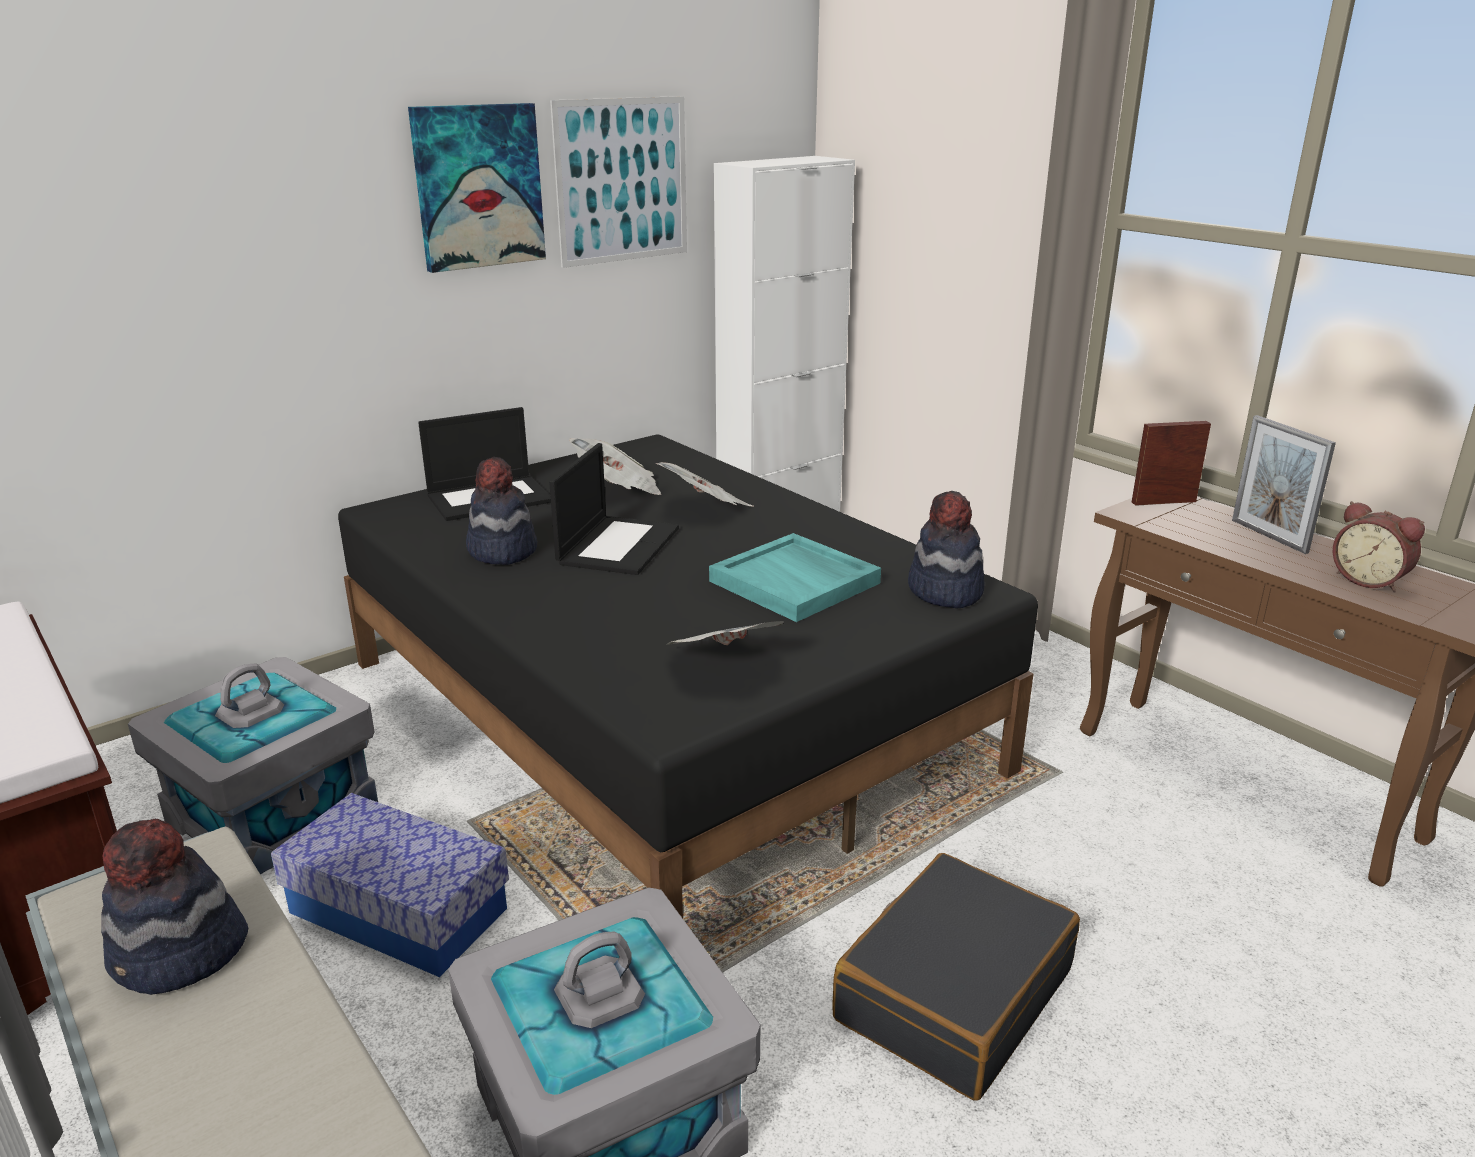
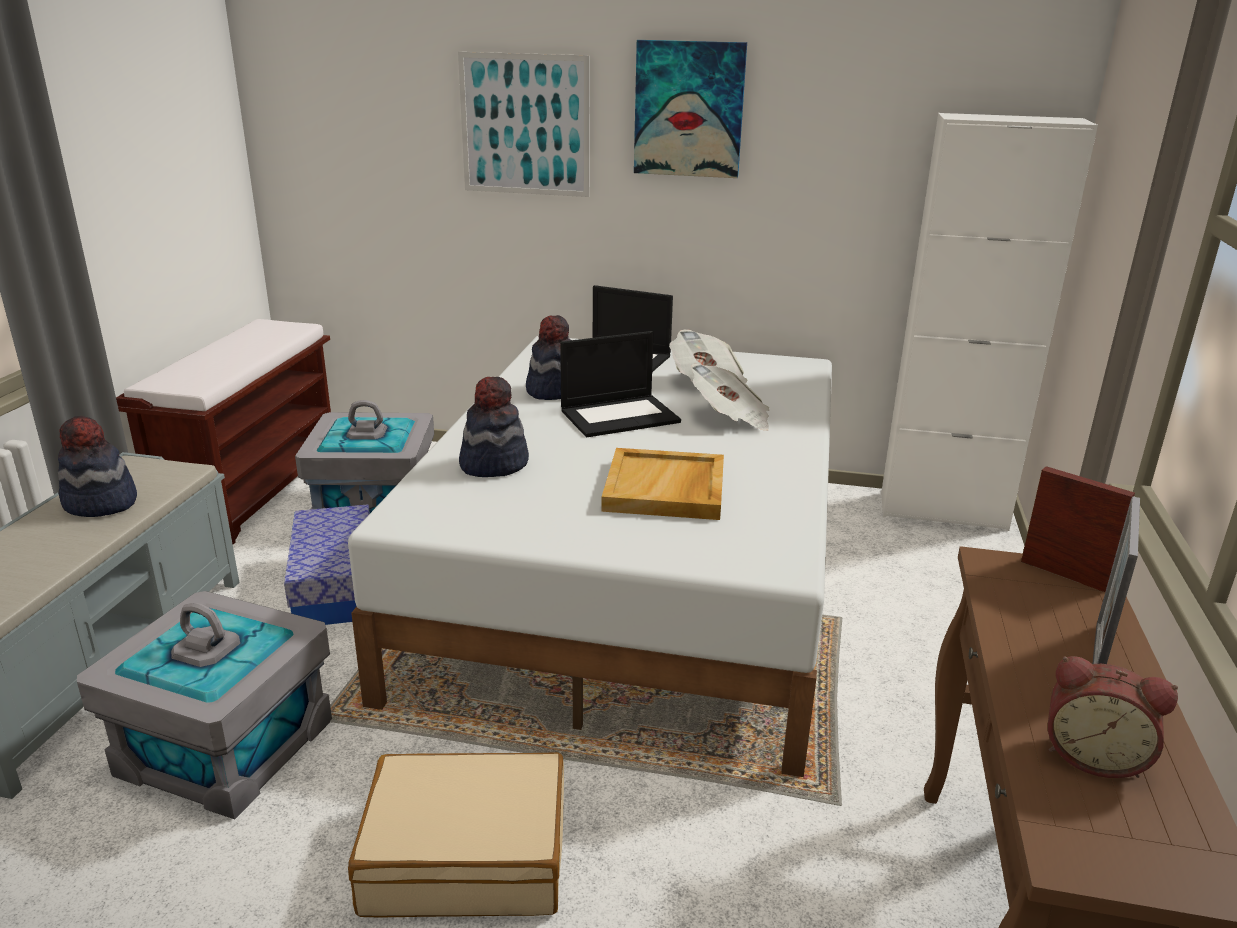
camera: 50 degrees right, 0 degrees up
black bed [338,434,1038,918] -> white bed [348,336,832,777]
picture [550,96,687,268] -> picture moved to [458,52,590,197]
newspaper [666,621,784,645] -> none
turquoise tray [709,533,881,622] -> beige tray [601,448,724,520]
black suitcase [832,853,1080,1101] -> beige suitcase [348,752,564,917]
hat [908,491,985,608] -> hat moved to [459,377,529,477]
alarm clock [1333,501,1425,593] -> alarm clock turned 75 degrees counterclockwise [1048,656,1178,778]

